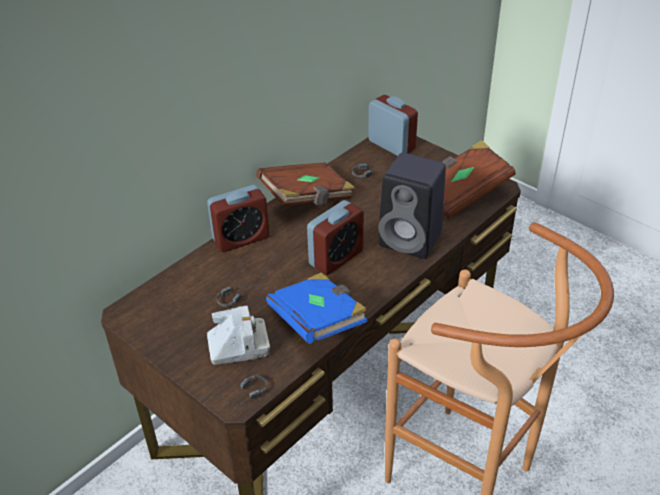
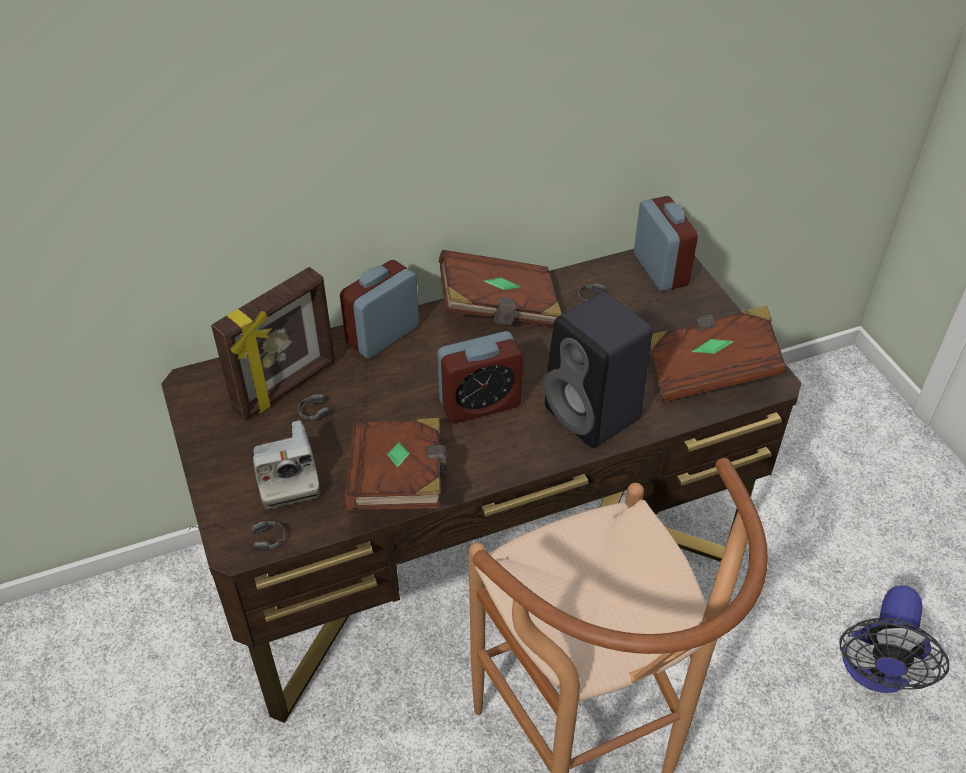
camera: 25 degrees right, 5 degrees up
alarm clock [207,185,269,252] -> alarm clock turned 135 degrees clockwise [340,260,419,359]
camera [207,306,270,365] -> camera turned 60 degrees clockwise [253,420,320,509]
blue book [266,273,368,344] -> brown book [344,418,448,510]
none -> picture frame [211,267,335,421]
none -> fan [839,585,949,693]

